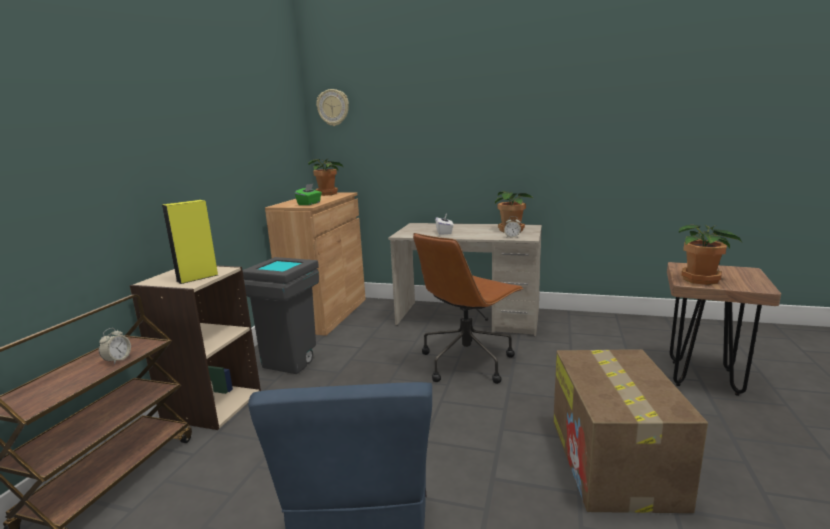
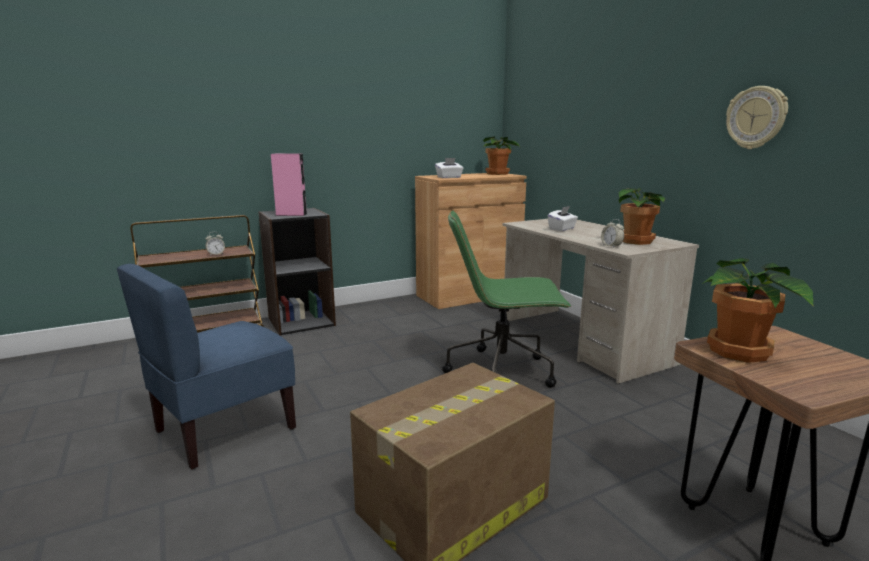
camera: 45 degrees right, 0 degrees up
beige bookcase [130,266,261,430] -> black bookcase [258,208,336,336]
yellow speaker [162,200,218,284] -> pink speaker [271,154,307,216]
grey trash can [243,257,319,374] -> none
green tissue box [294,184,322,205] -> white tissue box [435,158,463,178]
wall clock [316,89,349,126] -> wall clock moved to [726,86,788,149]
brown office chair [413,233,524,384] -> green office chair [442,211,571,388]

